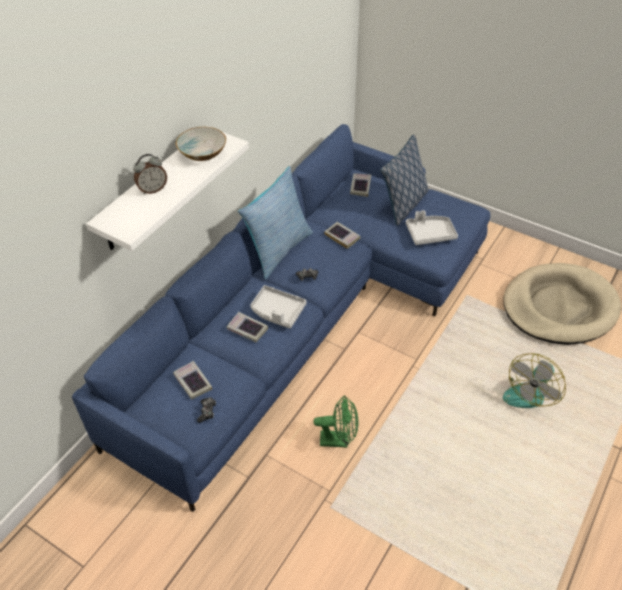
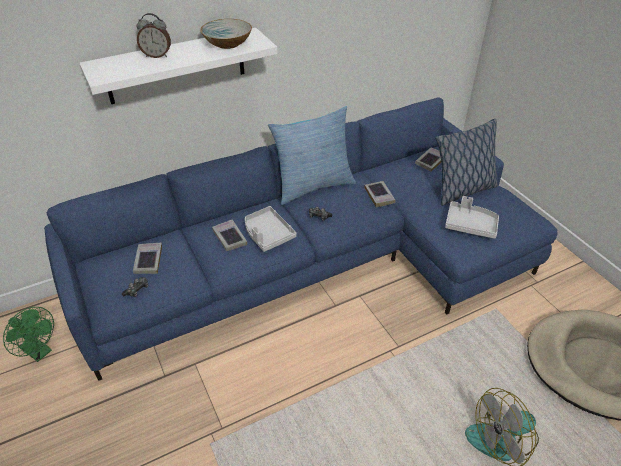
camera: 30 degrees right, 5 degrees down
green fan [314,395,358,448] -> green fan moved to [3,307,54,362]

